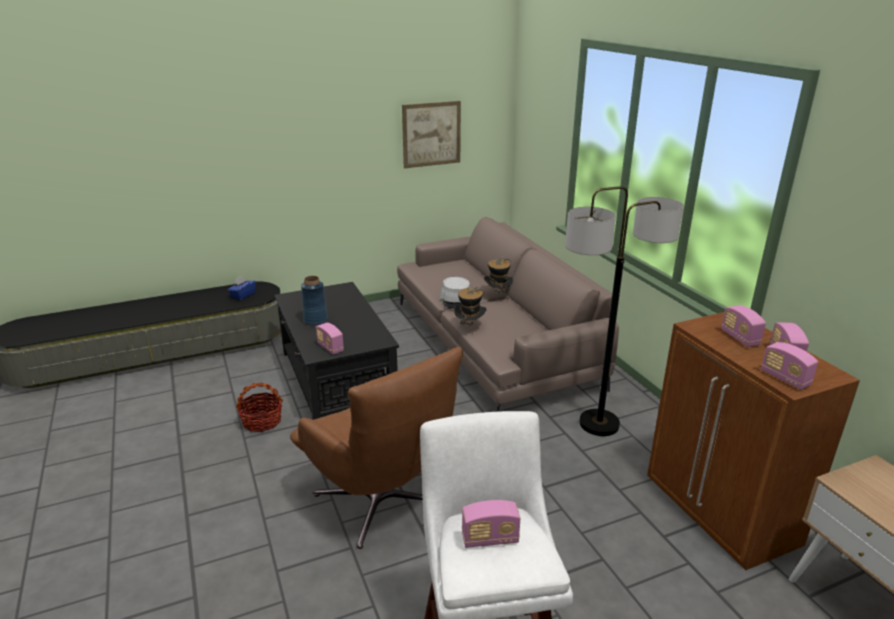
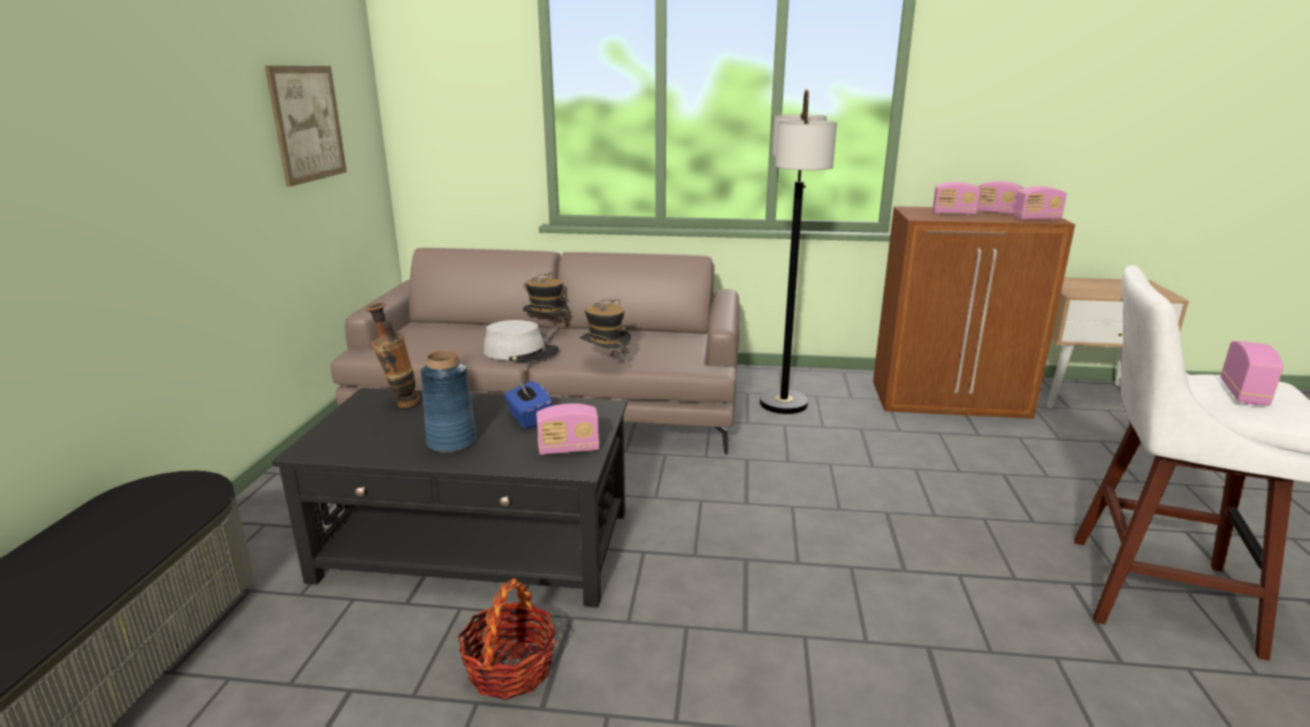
camera: 60 degrees left, 5 degrees down
blue tissue box [228,276,256,300] -> blue tissue box moved to [504,380,552,429]
brown armchair [290,347,463,549] -> none
none -> vase [365,303,420,408]

